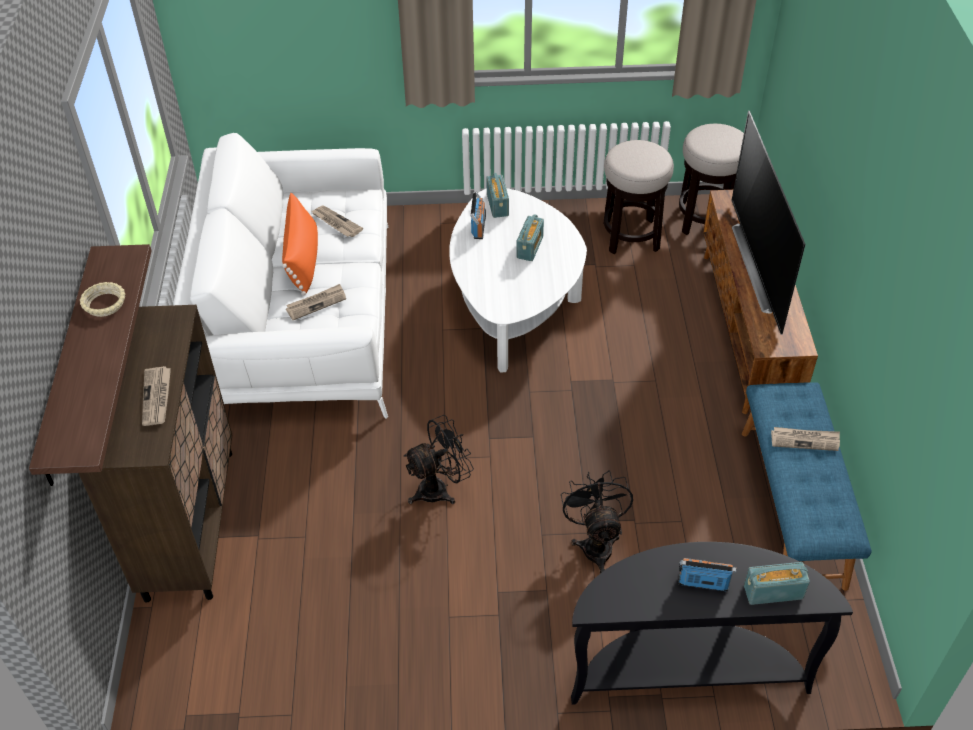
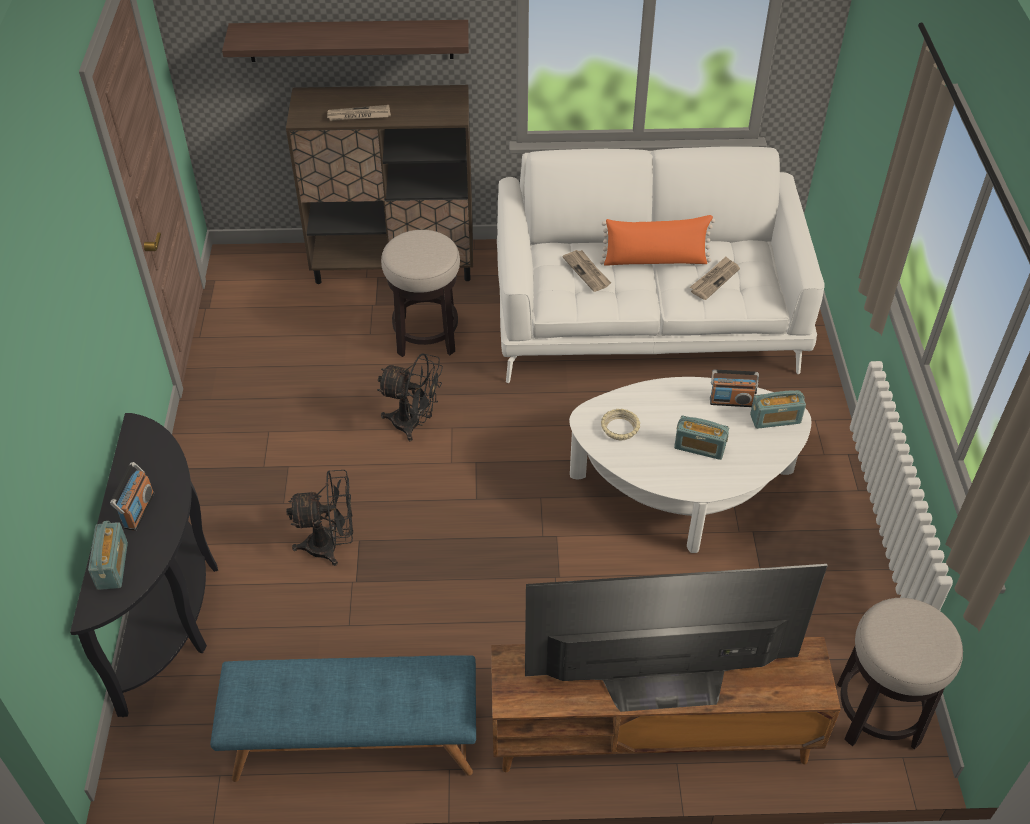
camera: 90 degrees right, 0 degrees up
beige bowl [80,282,125,317] -> beige bowl moved to [601,409,640,440]
black fan [404,415,474,504] -> black fan turned 45 degrees counterclockwise [377,353,443,441]
stool [603,140,674,254] -> stool moved to [381,230,460,357]
newspaper [771,427,840,451] -> none

